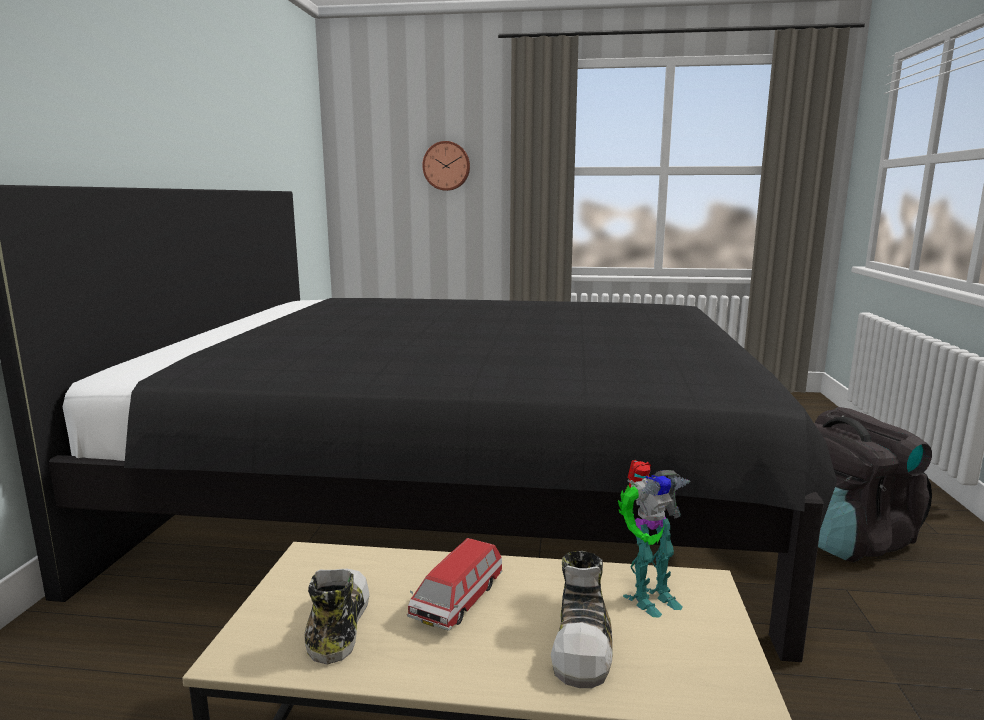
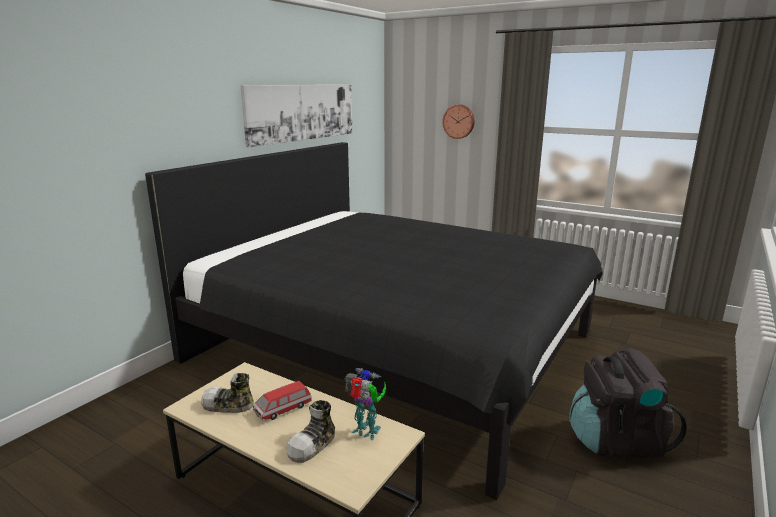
camera: 25 degrees right, 5 degrees up
shoe [304,568,370,665] -> shoe turned 105 degrees counterclockwise [201,373,254,413]
toy robot [618,460,691,617] -> toy robot turned 150 degrees counterclockwise [344,368,386,440]
none -> picture [240,85,352,148]

